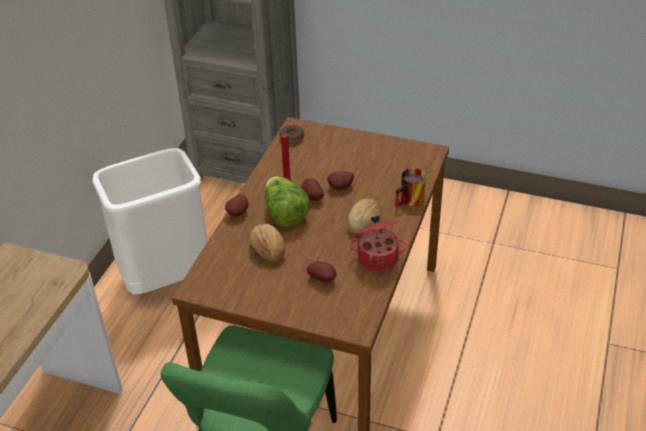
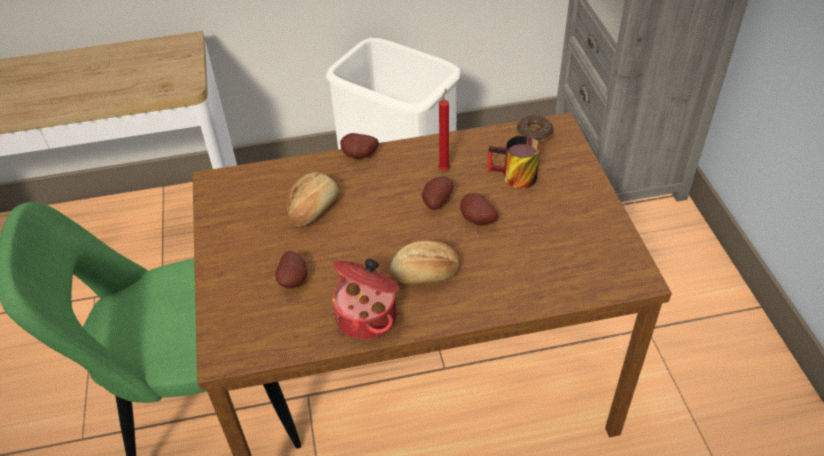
camera: 60 degrees right, 5 degrees up
lettuce [265,177,310,227] -> none
mug [395,168,426,207] -> mug moved to [487,136,540,189]

